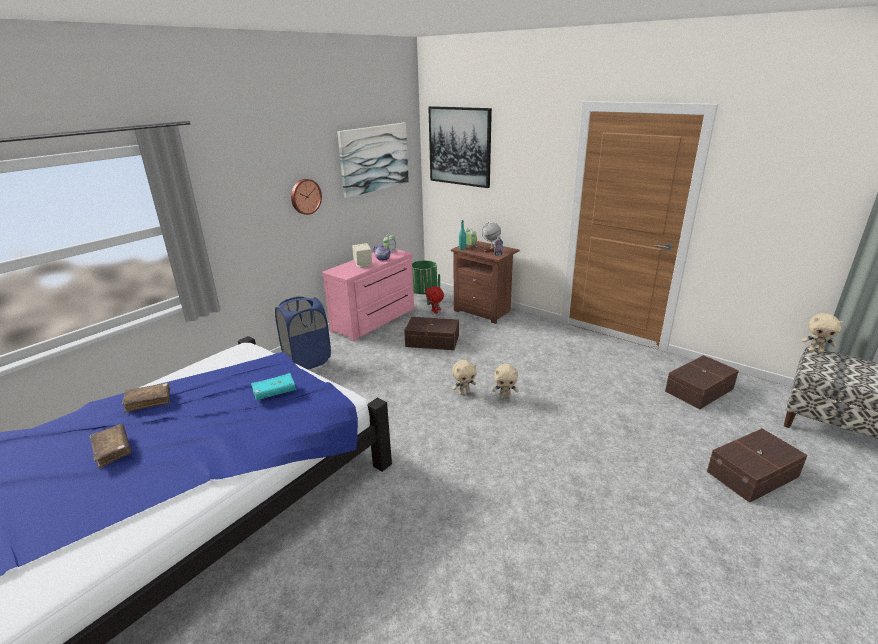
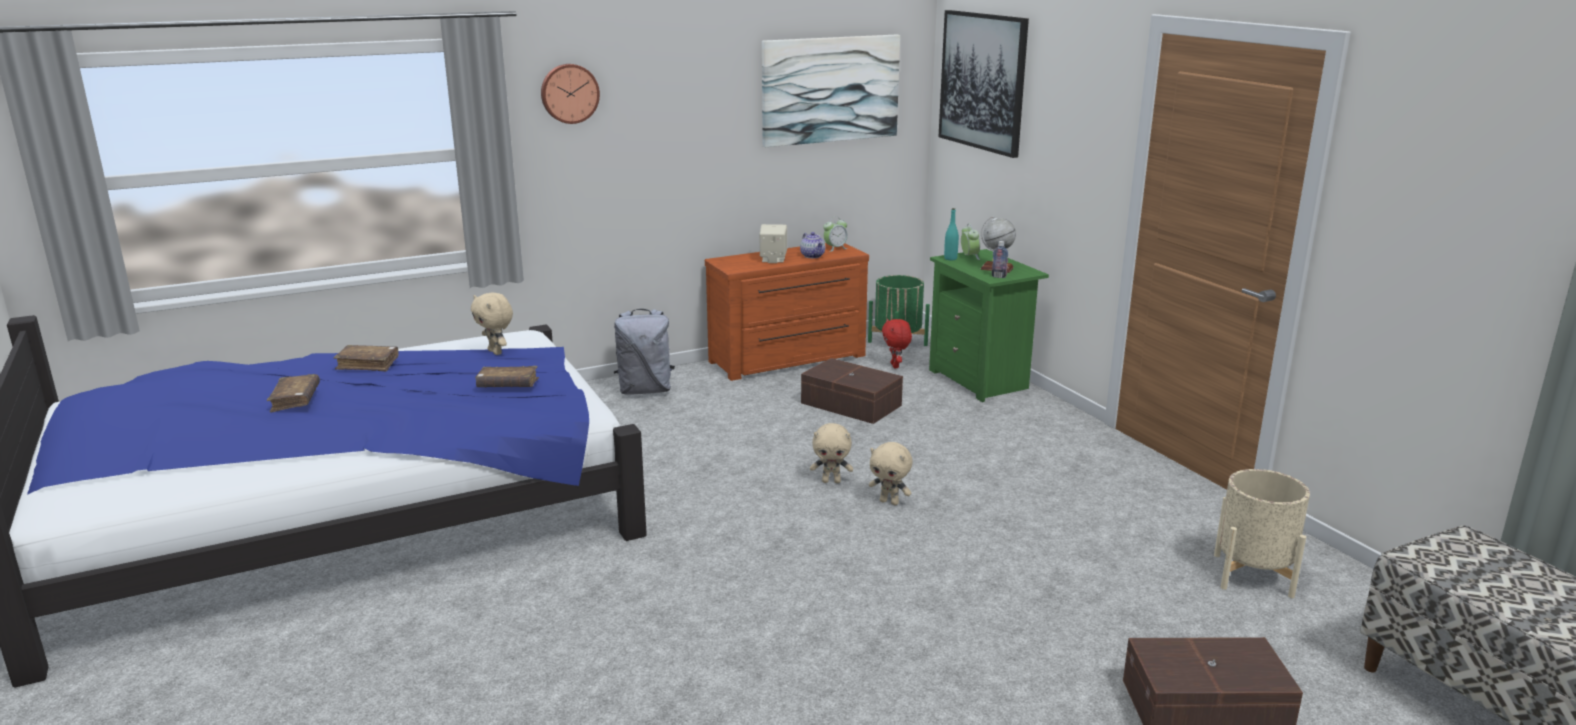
camera: 25 degrees right, 5 degrees down
turquoise book [251,373,296,400] -> brown book [475,366,539,387]
blue laundry basket [275,296,331,369] -> grey backpack [614,309,675,394]
wall clock [291,179,322,215] -> wall clock moved to [541,64,600,124]
pink dresser [322,249,414,342] -> brown dresser [705,243,869,381]
brown nightstand [451,241,519,324] -> green nightstand [929,249,1049,402]
brown storage box [665,355,739,410] -> beige planter [1214,469,1310,598]
beige plush toy [802,313,843,353] -> beige plush toy moved to [471,293,513,355]

